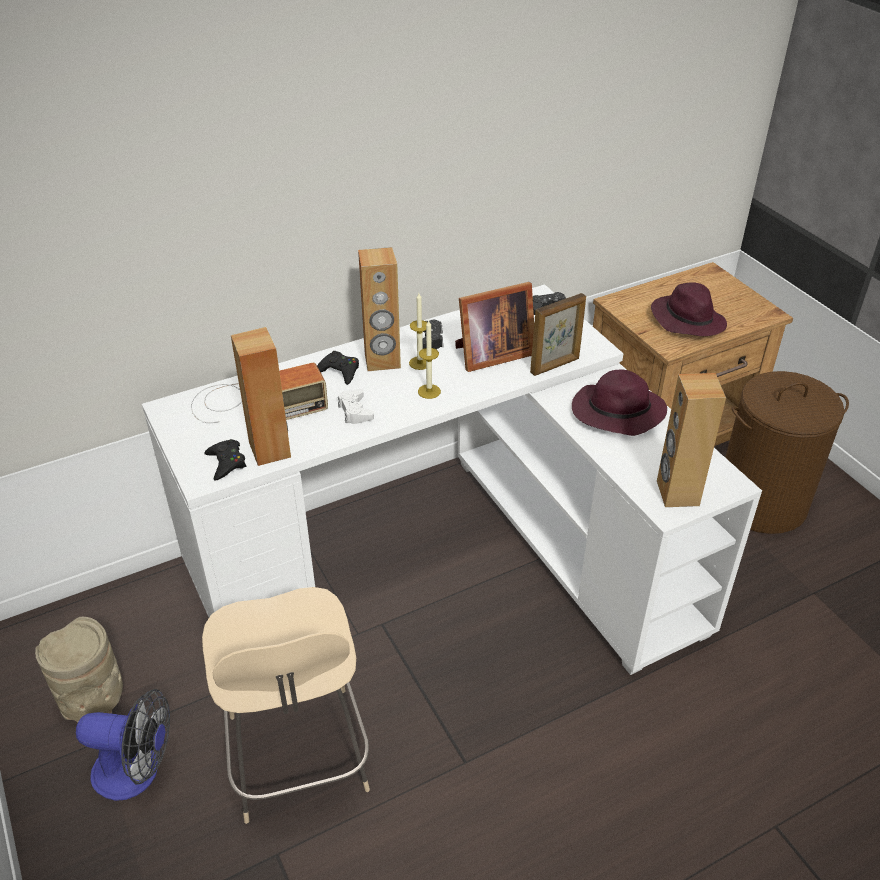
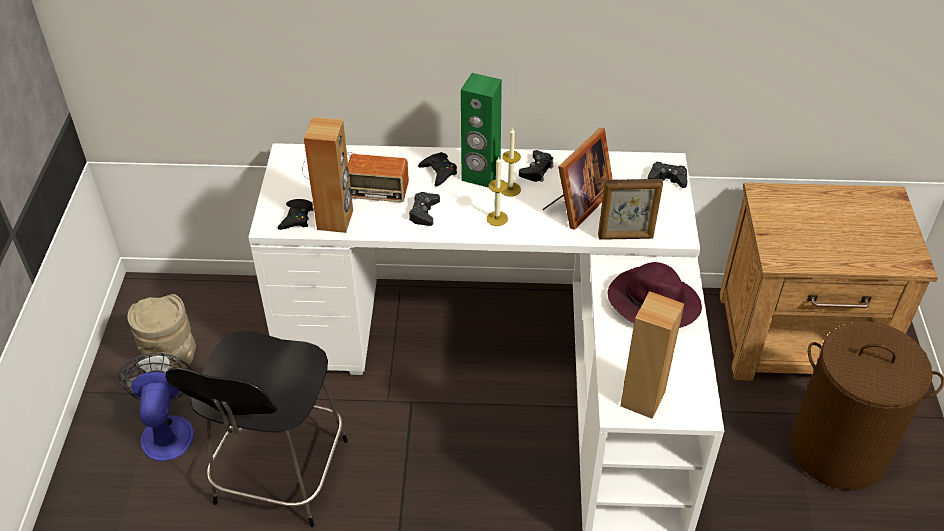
camera: 30 degrees right, 5 degrees up
fan [76,689,170,801] -> fan turned 135 degrees counterclockwise [119,353,194,461]
beige chair [202,587,370,824] -> black chair [165,331,348,527]
white game controller [338,389,374,424] -> black game controller [409,192,440,226]
brown speaker [358,247,401,371] -> green speaker [461,73,502,188]
picture frame [455,282,534,372] -> picture frame turned 60 degrees counterclockwise [542,128,613,230]
purple hat [651,282,727,336] -> none

